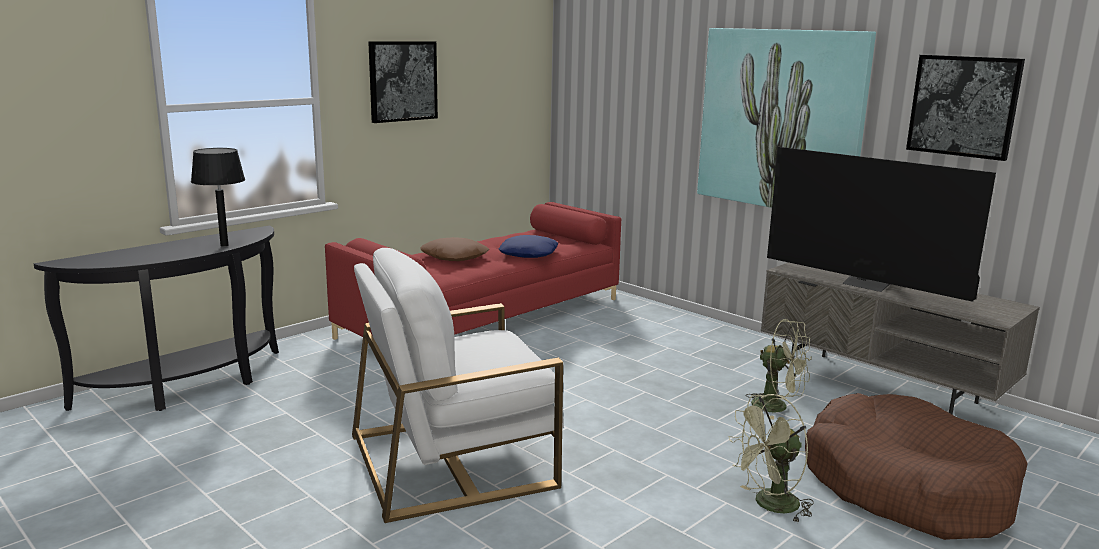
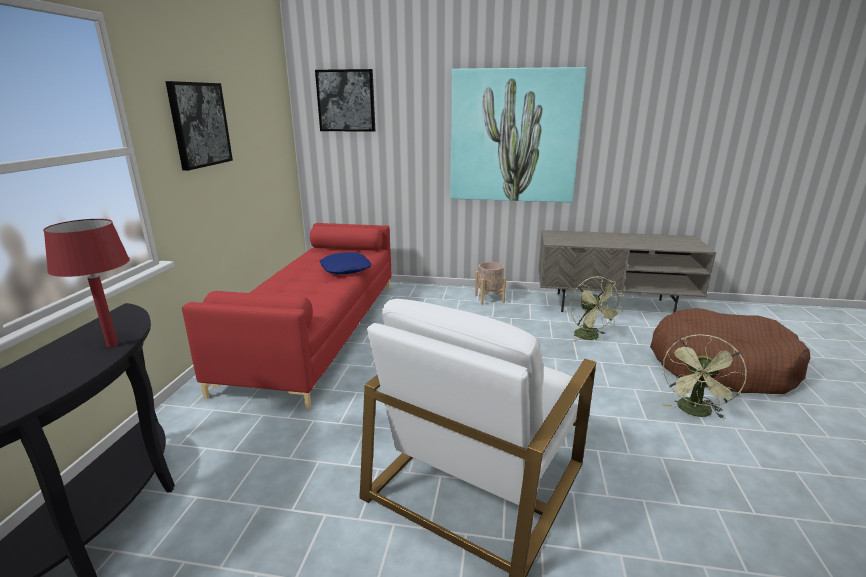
camera: 35 degrees left, 5 degrees up
black table lamp [191,148,245,247] -> red table lamp [43,219,130,347]
brown pillow [420,237,489,261] -> none
green fan [747,319,812,419] -> green fan turned 75 degrees clockwise [570,276,624,342]
television [767,147,996,302] -> none
picture [906,55,1025,161] -> picture moved to [315,69,375,132]
none -> beige planter [475,262,506,305]

